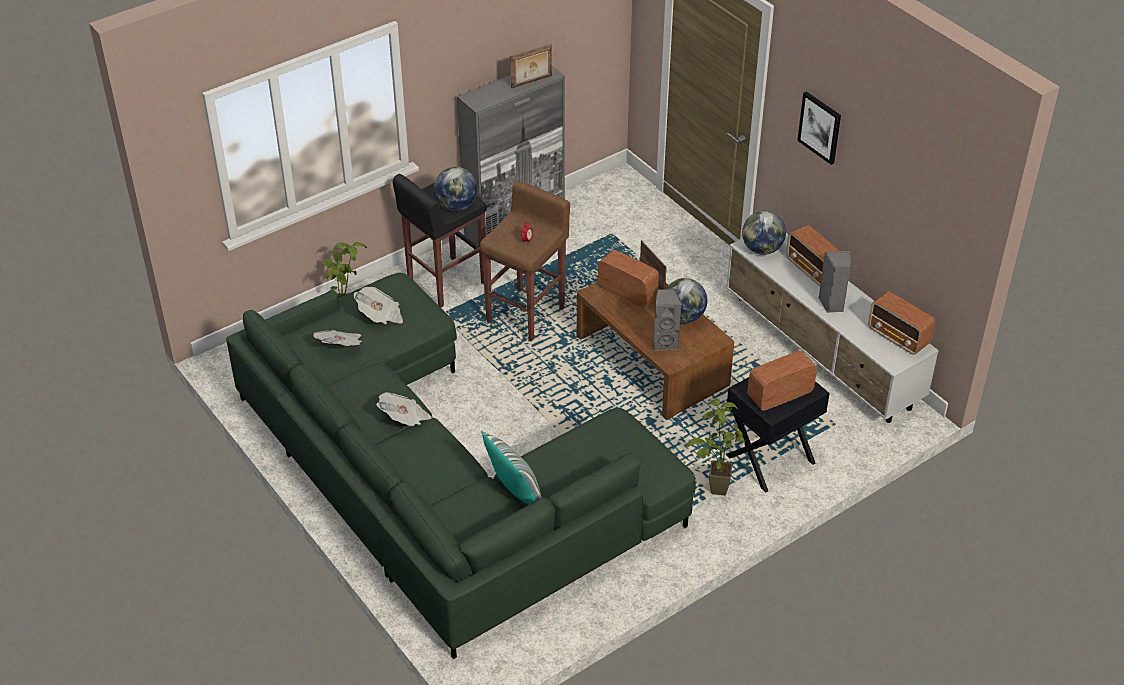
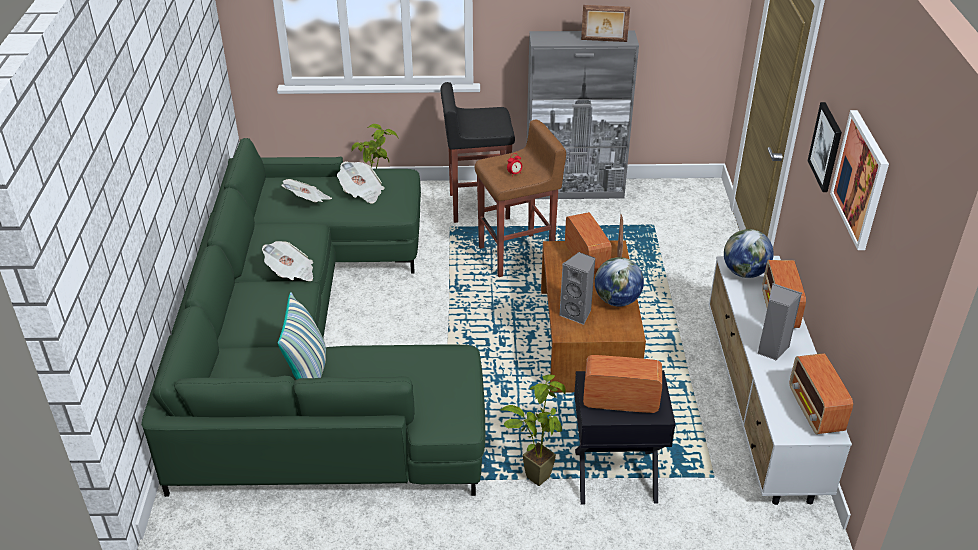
camera: 35 degrees right, 5 degrees down
globe [434,167,477,211] -> none
none -> picture [830,110,889,250]

